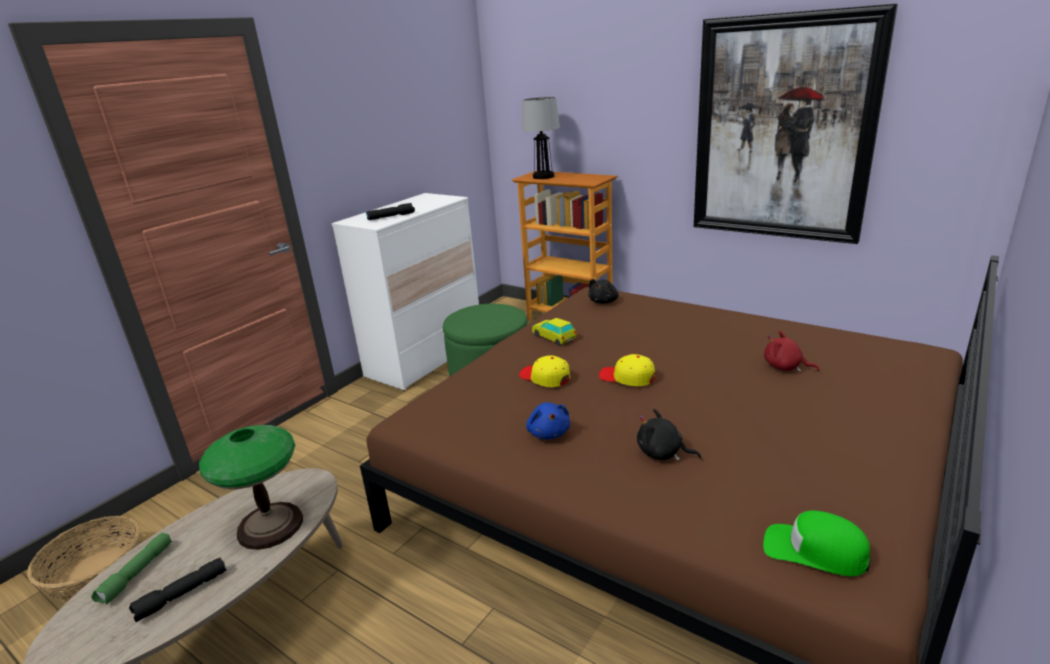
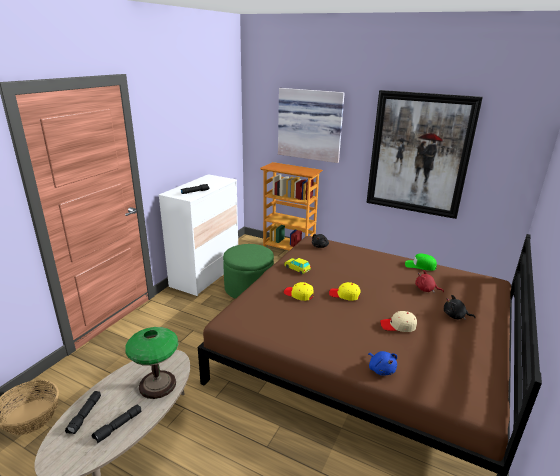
camera: 10 degrees left, 0 degrees up
green flashlight [91,533,172,605] -> black flashlight [65,391,101,434]
table lamp [522,97,560,179] -> none
blue plush toy [526,402,570,439] -> blue plush toy moved to [368,351,397,376]
black plush toy [637,409,701,461] -> black plush toy moved to [443,295,476,320]
green cap [763,510,871,576] -> green cap moved to [405,253,437,271]
none -> picture [278,88,345,163]
none -> beige cap [380,311,417,332]

